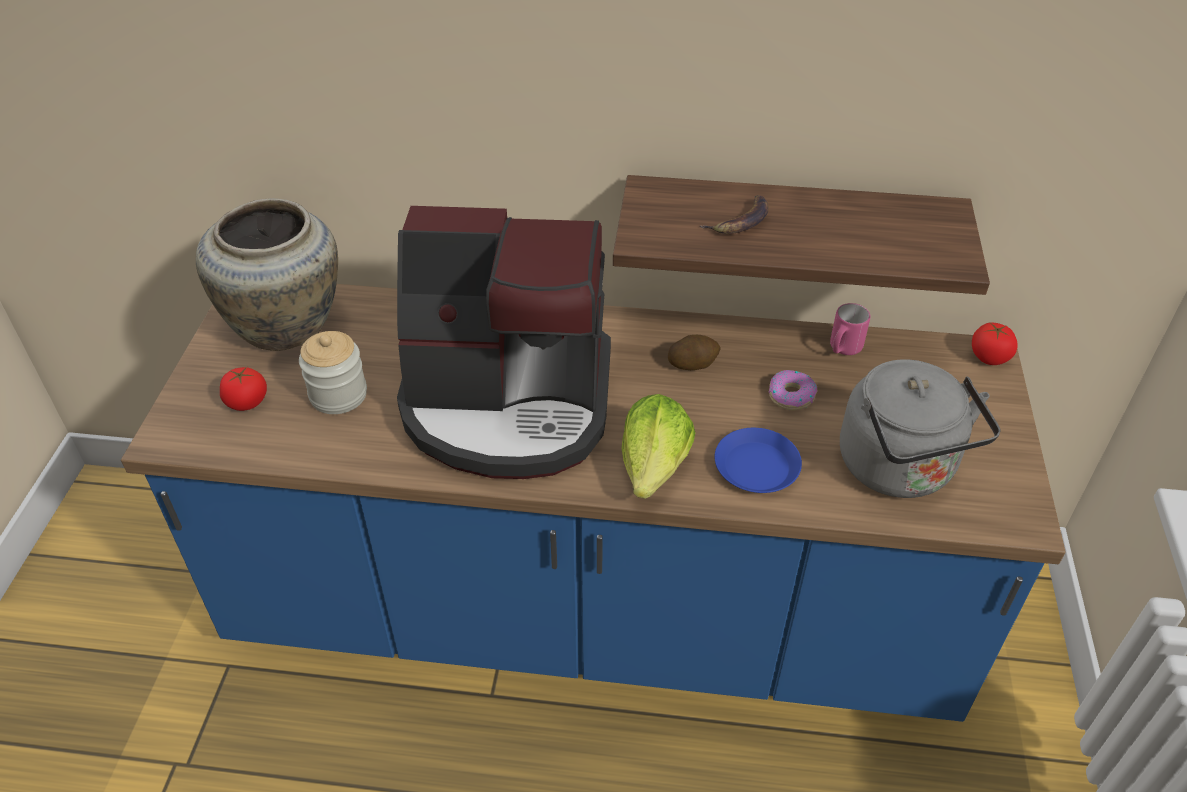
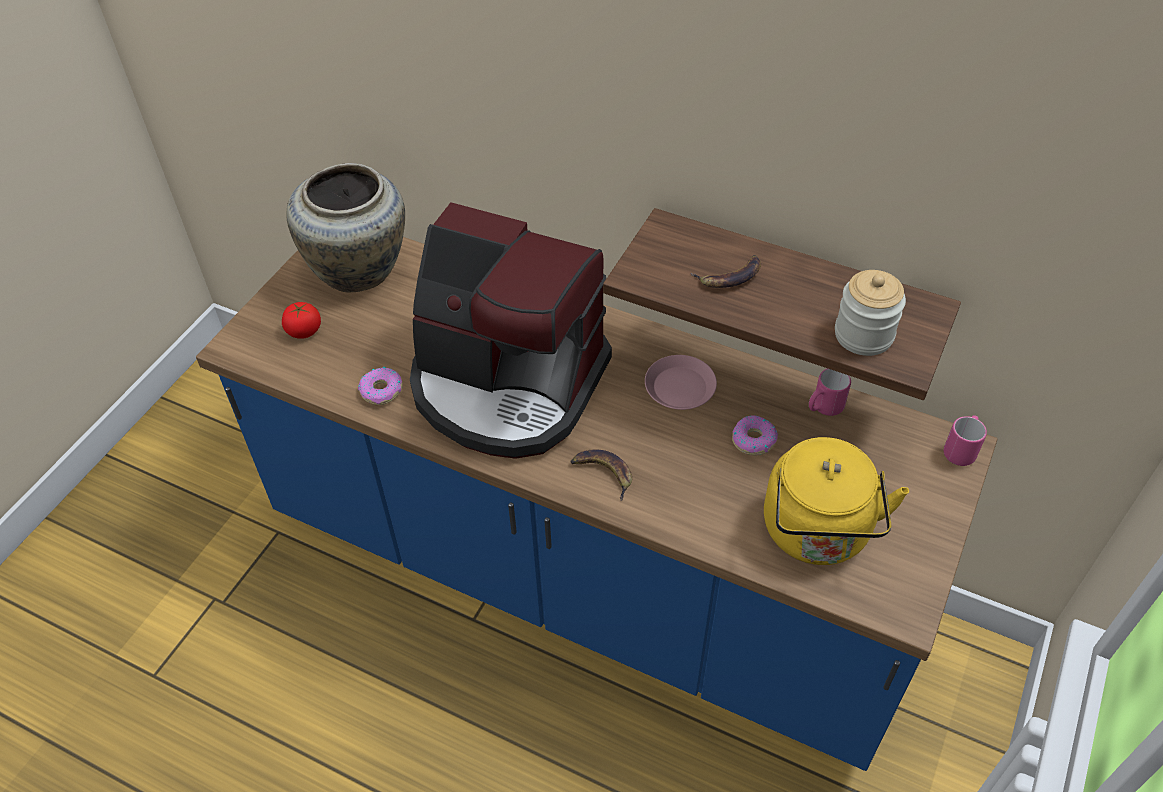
camera: 20 degrees right, 5 degrees up
jar [299,331,367,414] -> jar moved to [835,270,906,356]
lettuce [622,394,695,499] -> banana [571,450,632,501]
potato [668,335,721,370] -> pink plate [645,355,717,410]
blue plate [715,428,802,493] -> none
grey kettle [840,359,1000,498] -> yellow kettle [764,437,909,565]
tomato [972,323,1018,365] -> pink mug [944,415,987,466]
none -> donut [358,367,403,405]

